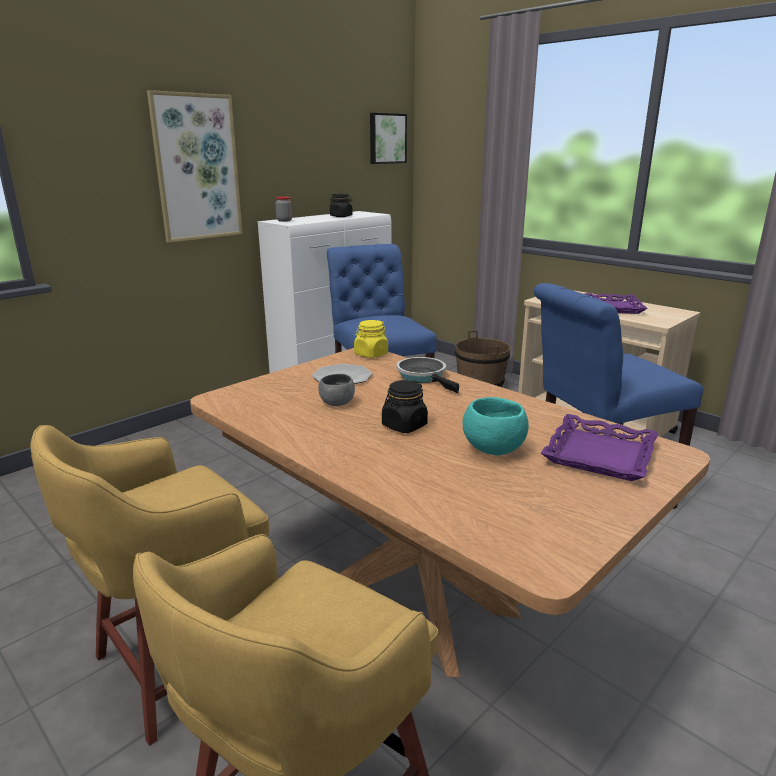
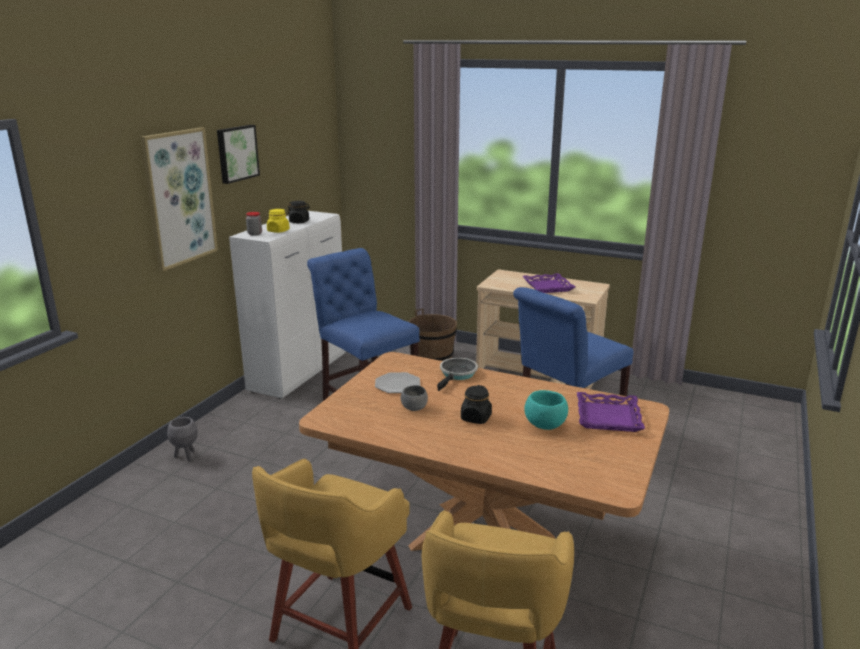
camera: 20 degrees left, 0 degrees up
yellow jar [354,320,388,358] -> yellow jar moved to [267,209,290,233]
picture [370,113,407,164] -> picture moved to [217,125,260,184]
frying pan [396,357,459,394] -> frying pan turned 75 degrees clockwise [437,358,478,391]
none -> grey planter [167,417,198,461]

